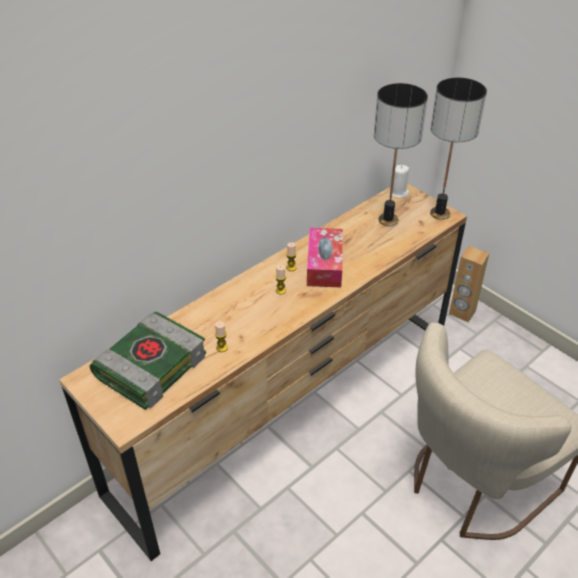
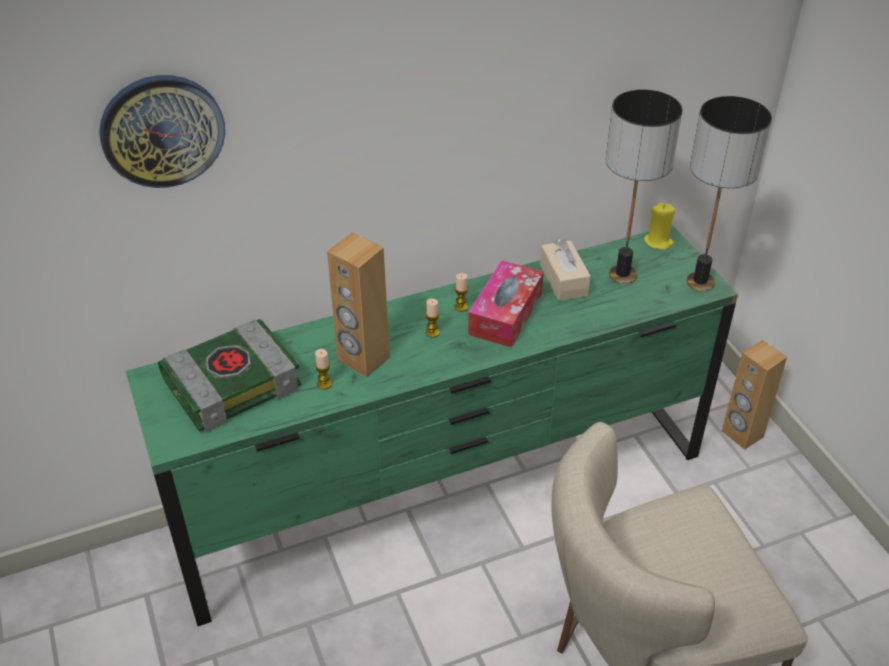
camera: 20 degrees right, 0 degrees up
brown dresser [59,183,467,561] -> green dresser [126,225,738,626]
white candle [389,165,409,198] -> yellow candle [644,203,675,250]
none -> wall clock [99,75,225,188]
none -> brown speaker [327,233,390,377]
none -> beige tissue box [540,239,591,301]

